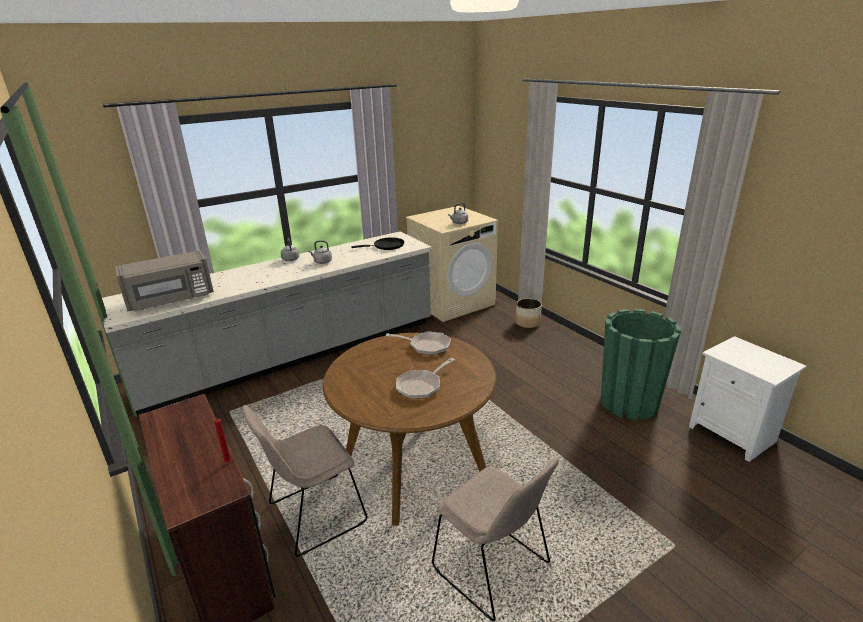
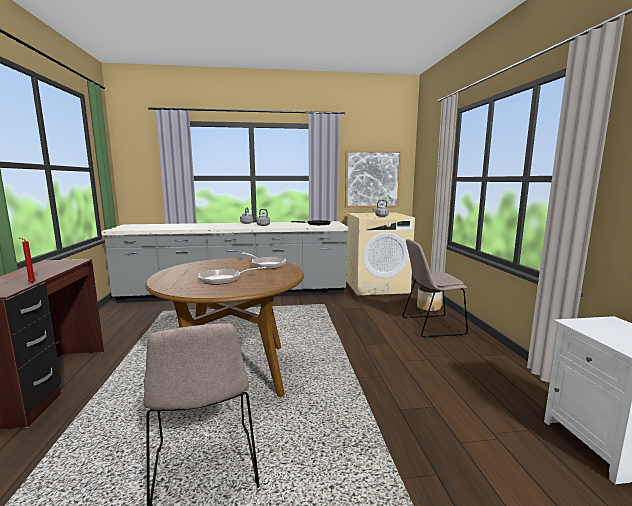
camera: 25 degrees right, 15 degrees down
grey microwave [115,250,214,311] -> none
beige chair [242,405,367,557] -> beige chair moved to [403,239,468,338]
green planter [601,309,681,420] -> none
none -> picture [345,150,402,208]

